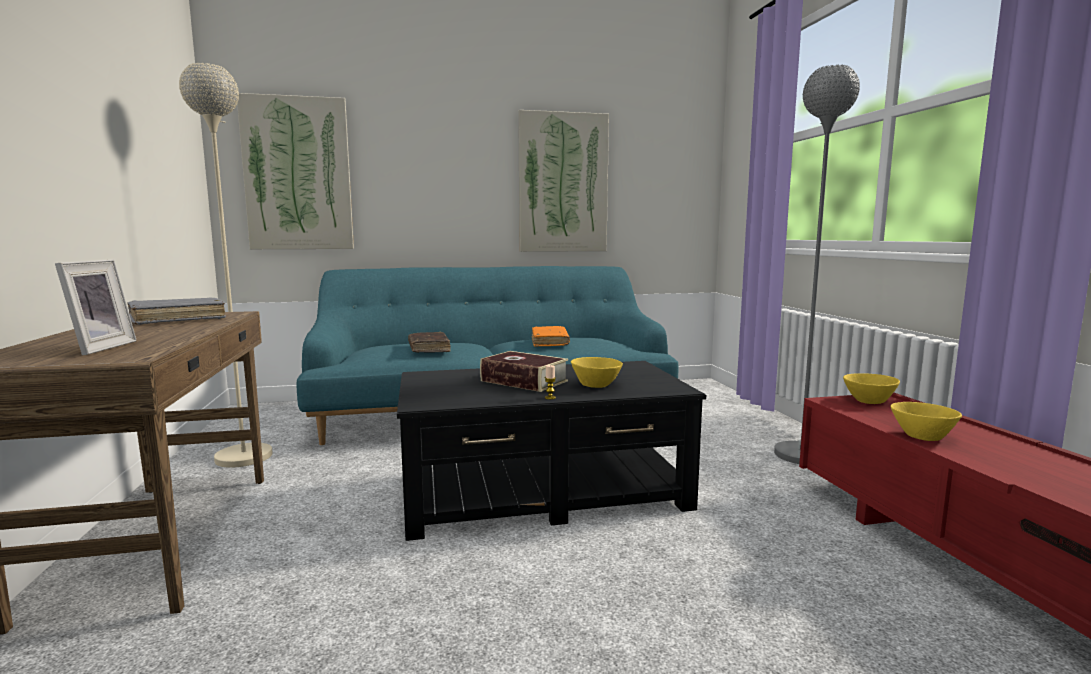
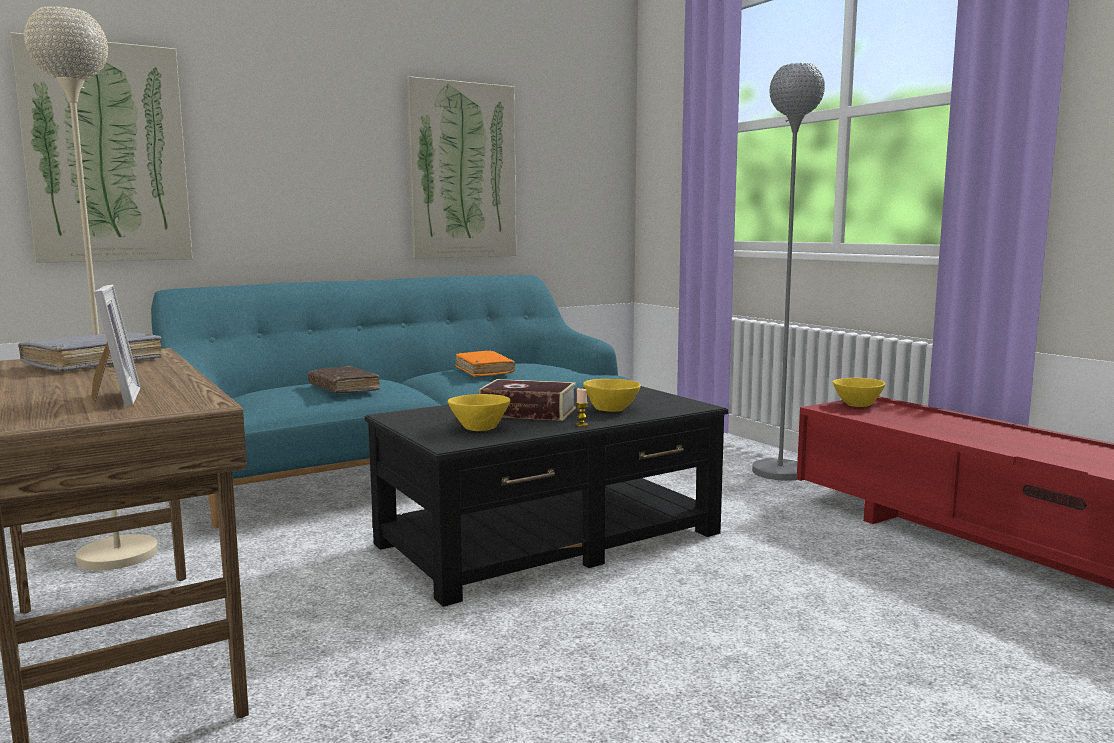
camera: 20 degrees left, 0 degrees up
yellow bowl [890,402,962,441] -> yellow bowl moved to [448,394,511,431]

